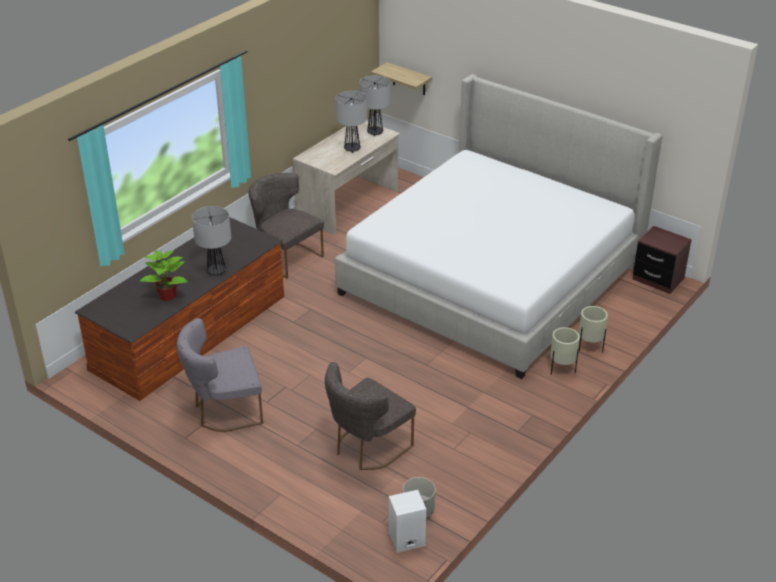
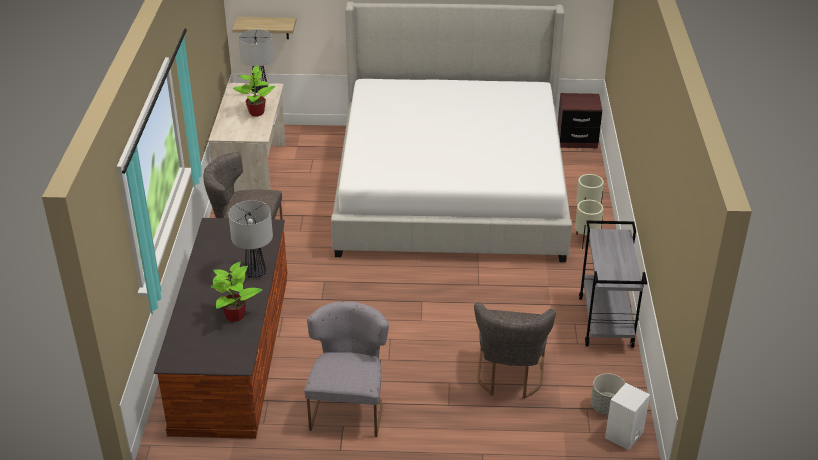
camera: 35 degrees left, 0 degrees up
grey chair [177,318,263,432] -> grey chair turned 150 degrees clockwise [304,301,389,437]
table lamp [335,91,367,153] -> potted plant [233,65,275,117]
none -> grey cart [579,221,647,348]

